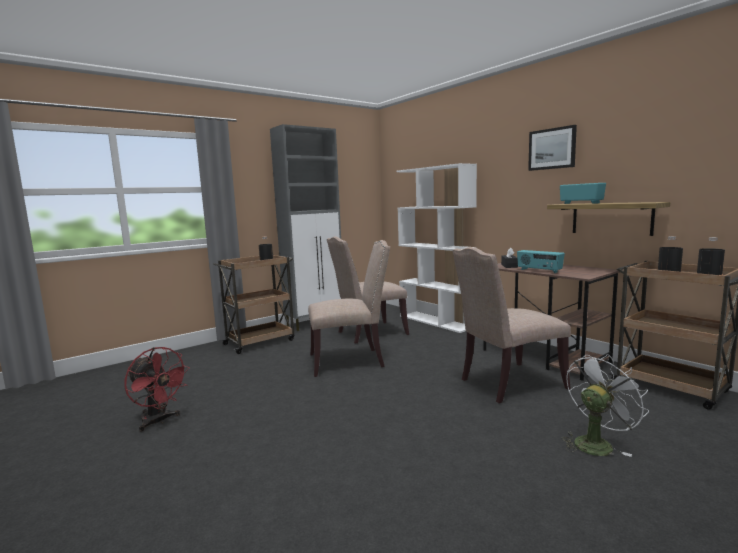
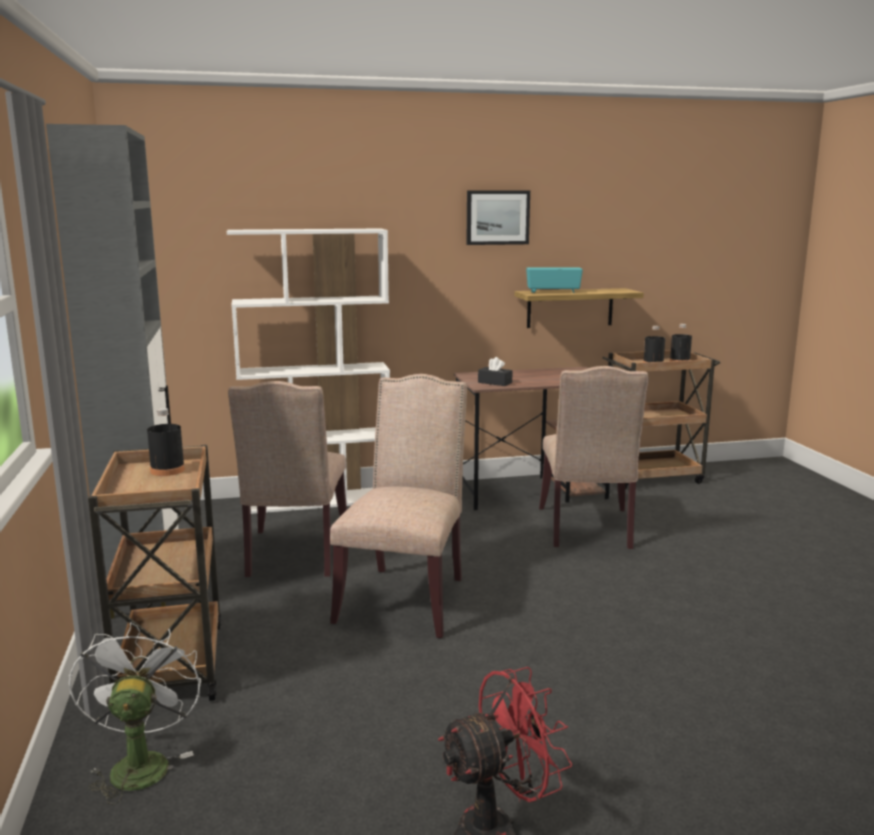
camera: 65 degrees left, 5 degrees up
radio [517,250,565,273] -> none
white fan [562,354,649,457] -> white fan moved to [69,622,201,804]

